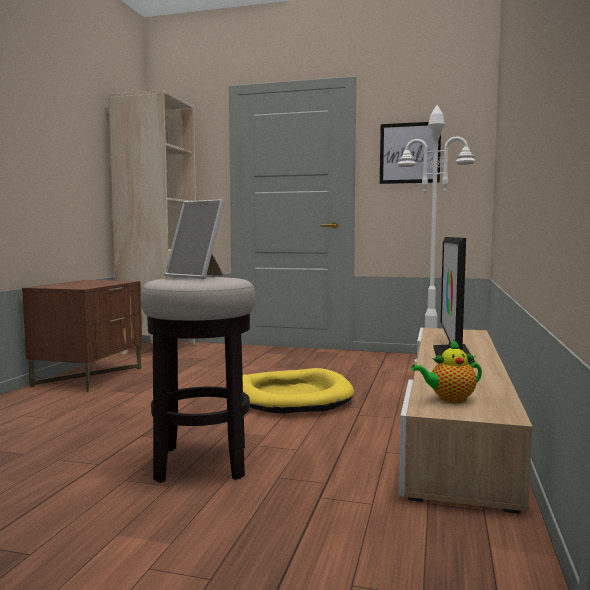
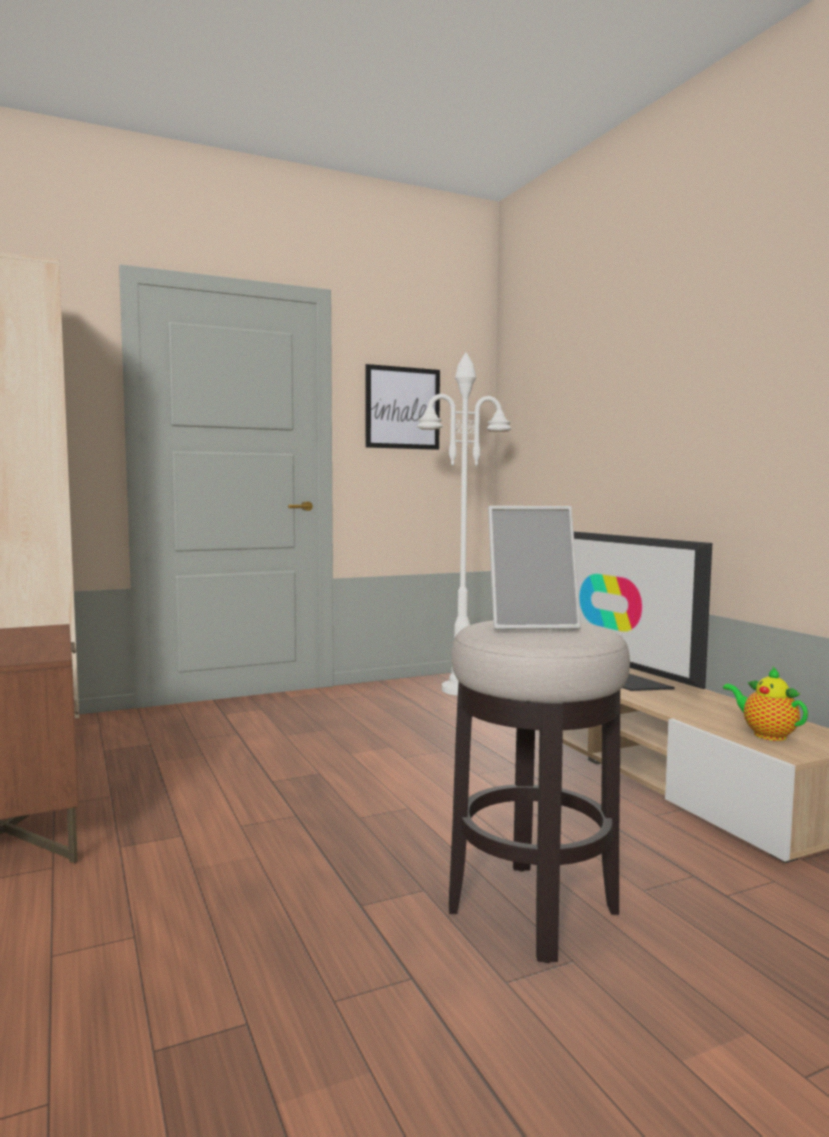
camera: 40 degrees left, 0 degrees up
yellow dog bed [242,368,354,414] -> none
teapot [411,339,482,403] -> teapot turned 105 degrees clockwise [723,666,808,741]

